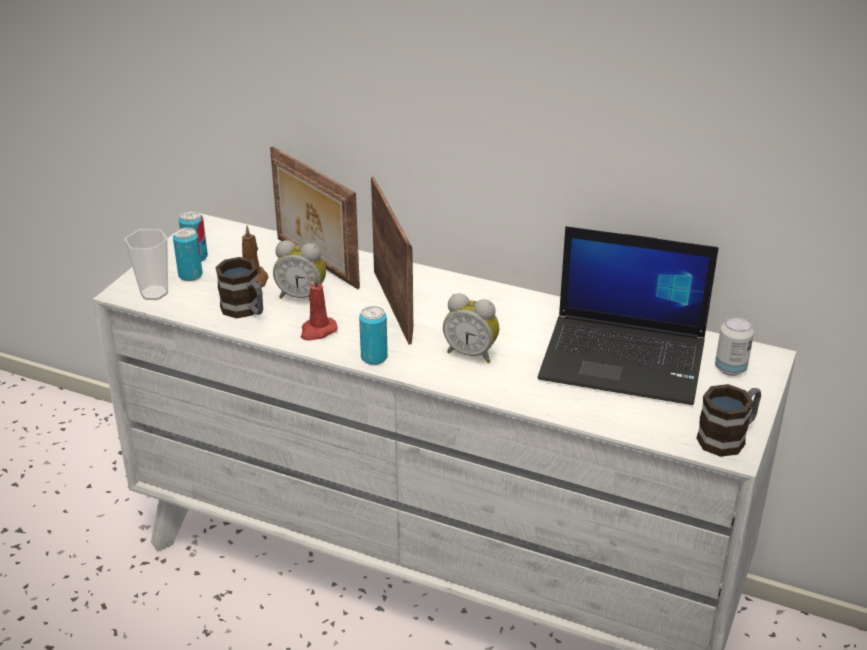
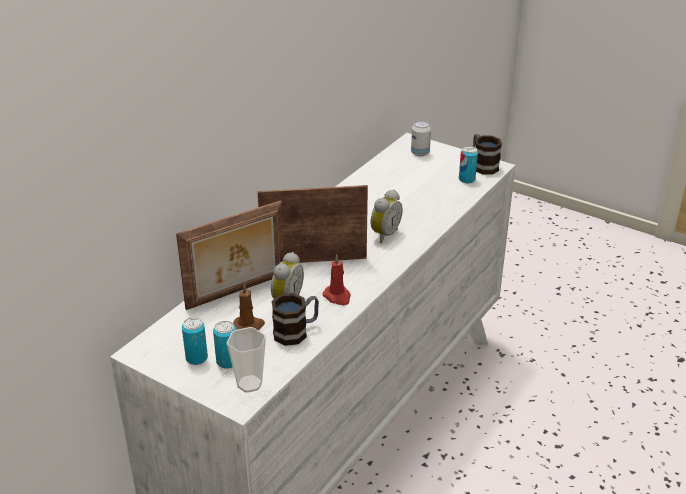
camera: 80 degrees left, 0 degrees up
can [359,306,388,365] -> can moved to [459,146,478,184]
laptop [538,226,719,405] -> none

